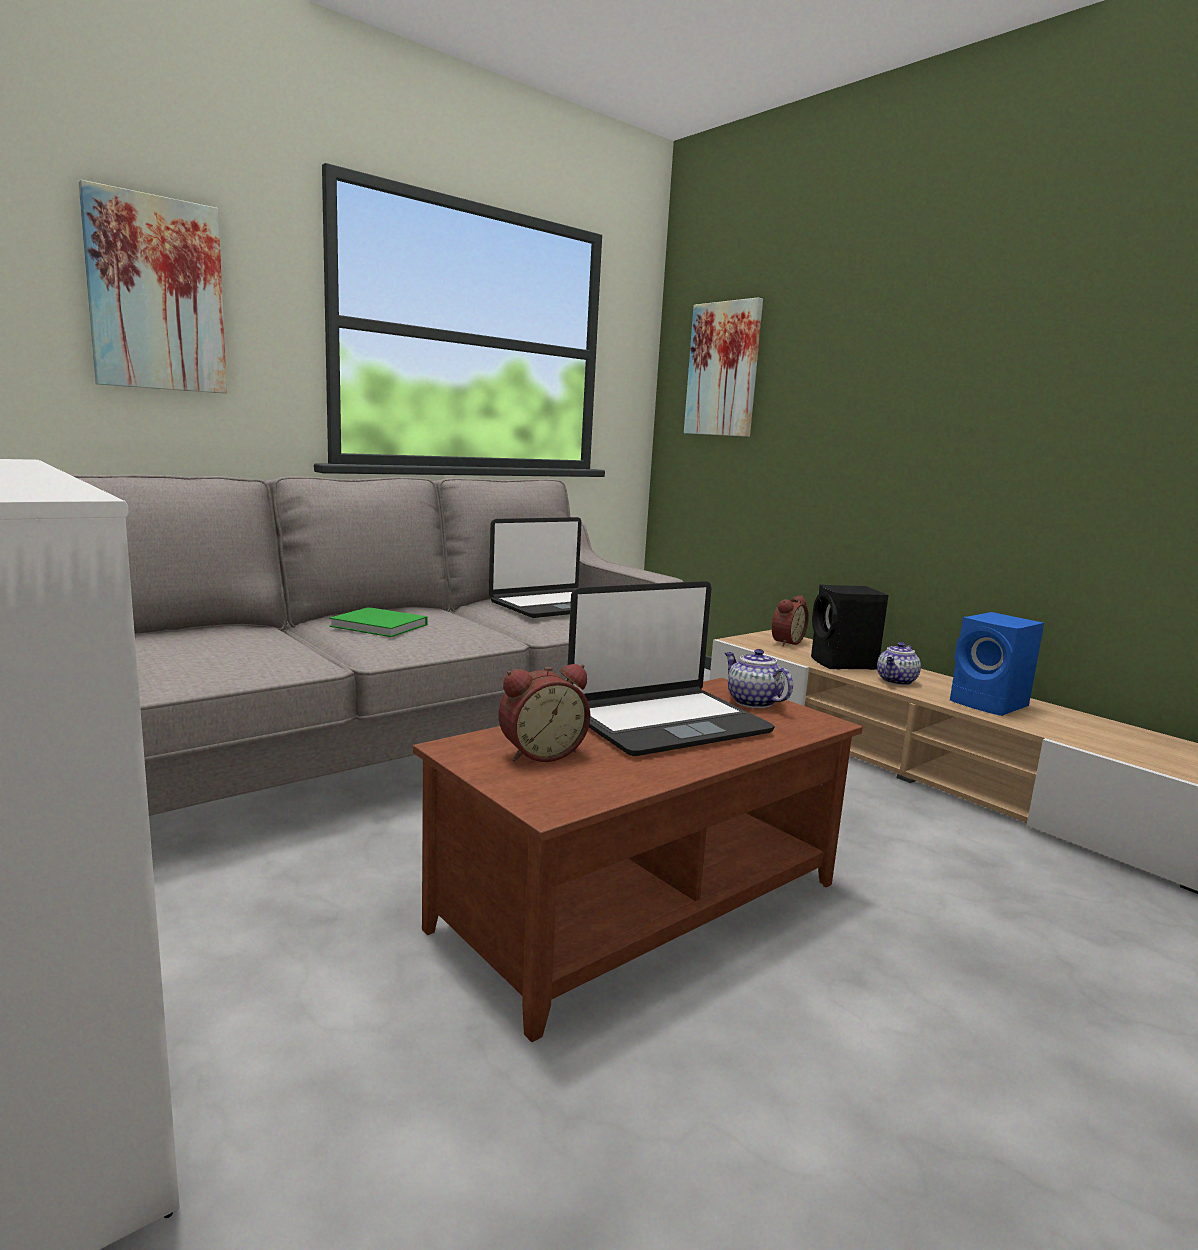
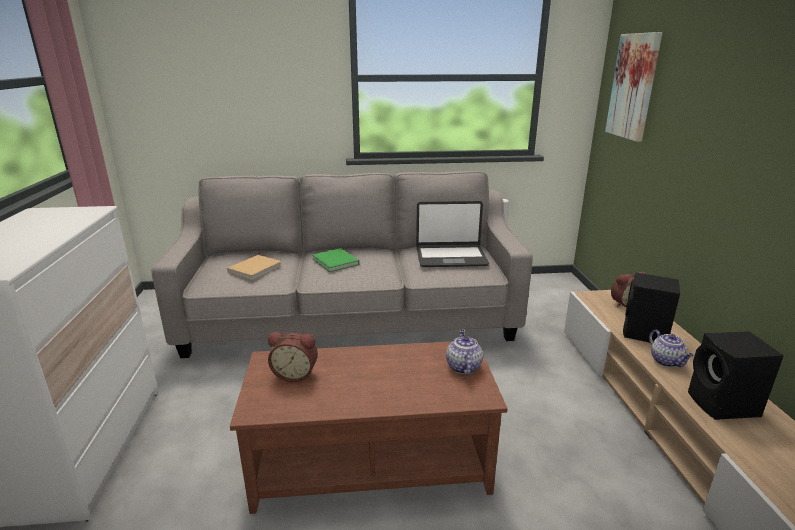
camera: 35 degrees right, 10 degrees up
picture [79,180,227,393] -> none
laptop [567,581,775,756] -> none
teapot [877,642,921,685] -> teapot turned 90 degrees counterclockwise [649,330,694,367]
blue speaker [950,612,1044,716] -> black speaker [688,331,784,420]
none -> beige book [227,255,282,280]

